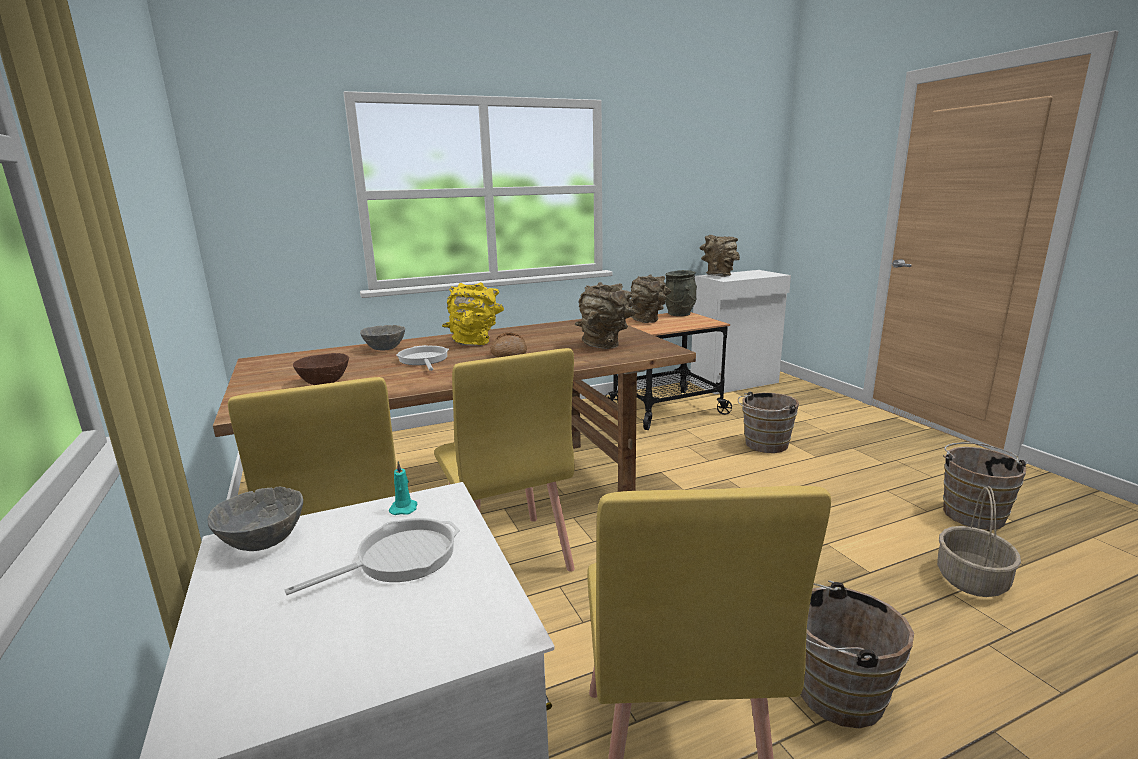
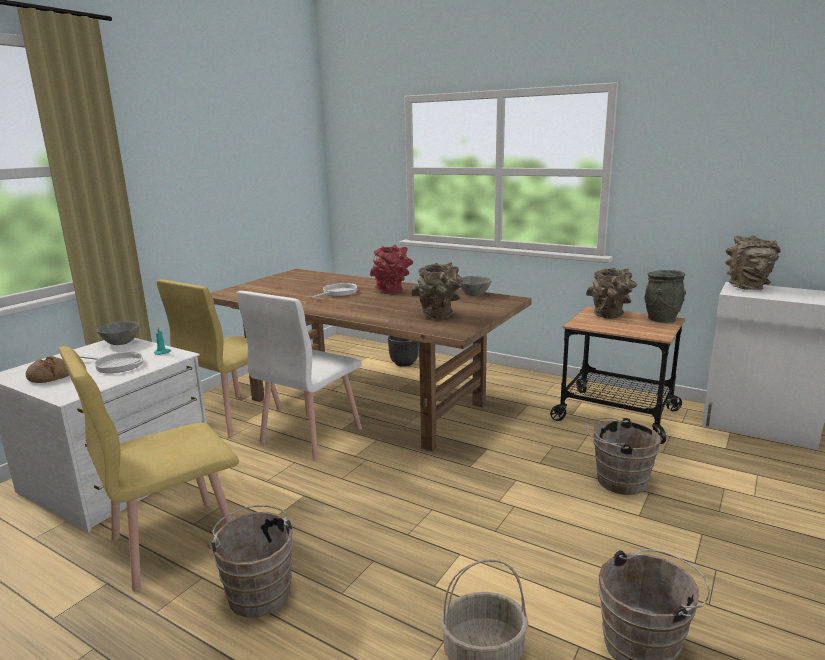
camera: 55 degrees right, 0 degrees up
brown bowl [293,353,349,385] -> none
grey bowl [360,325,405,351] -> grey bowl moved to [460,276,492,296]
yellow chair [434,348,575,572] -> white chair [236,291,362,461]
yellow vase [442,282,504,346] -> red vase [370,245,413,294]
bread [491,332,527,357] -> bread moved to [25,356,69,383]
none -> black planter [388,336,419,367]

